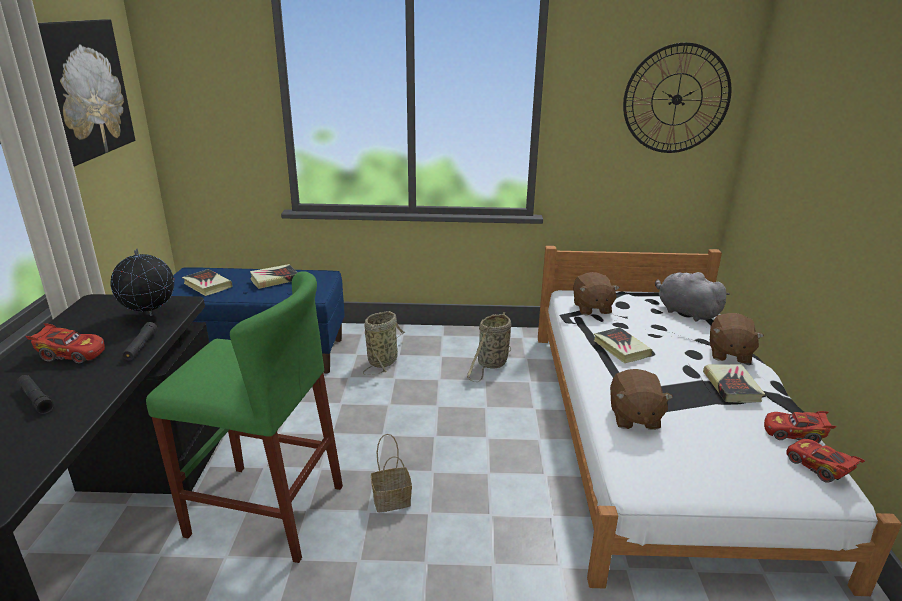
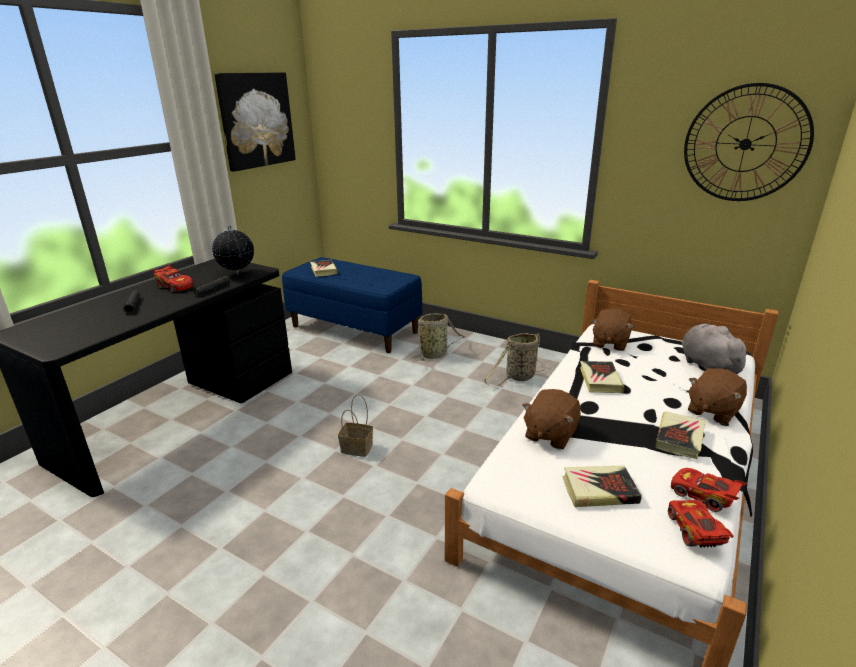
camera: 30 degrees right, 0 degrees up
green stool [146,271,343,563] -> none
book [249,264,298,289] -> book moved to [563,466,642,507]

